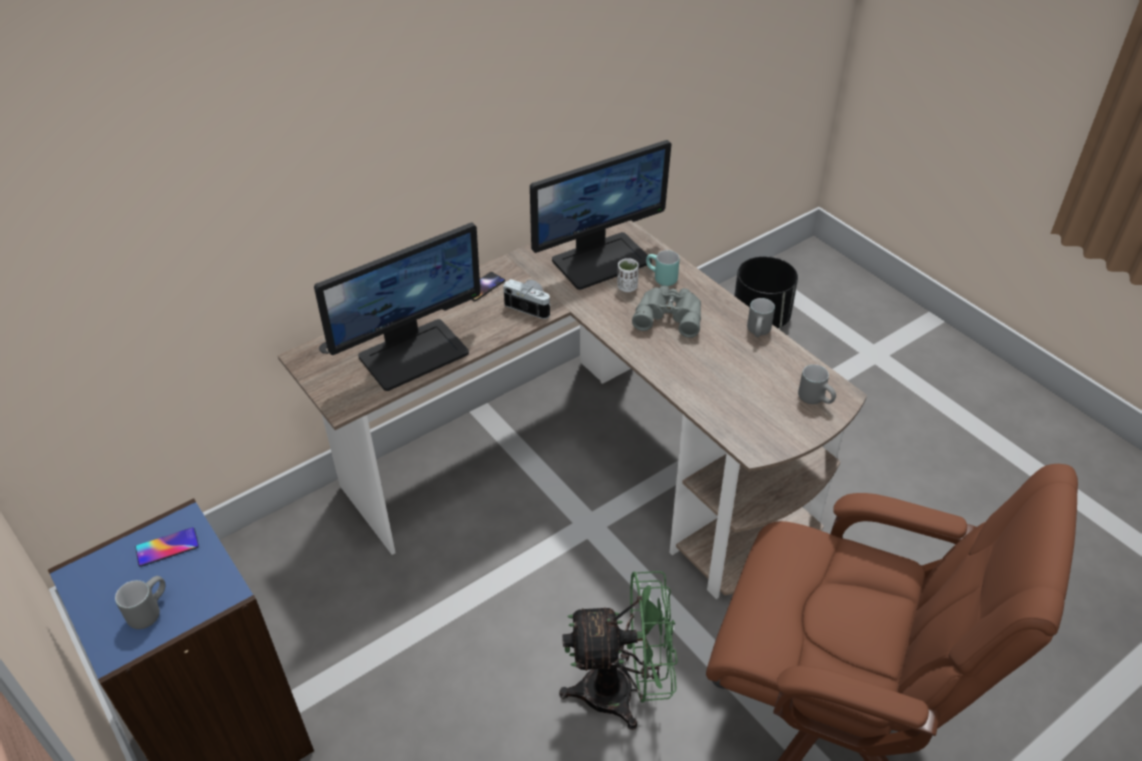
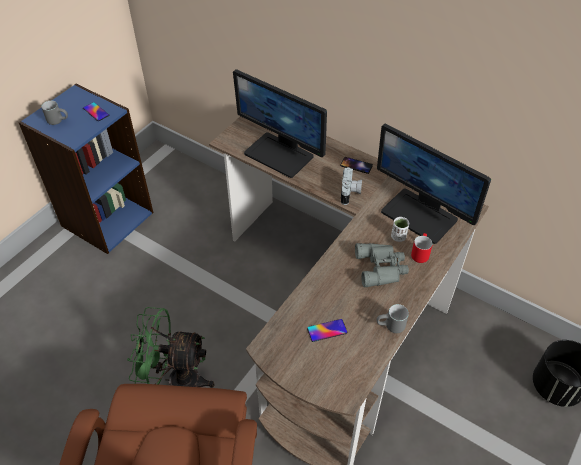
camera: 70 degrees right, 5 degrees up
green fan [559,571,677,730] -> green fan turned 120 degrees clockwise [127,307,215,388]
turquoise mug [646,250,679,286] -> red mug [411,233,433,263]
grey mug [798,364,836,404] -> none
none -> phone [307,319,348,342]

